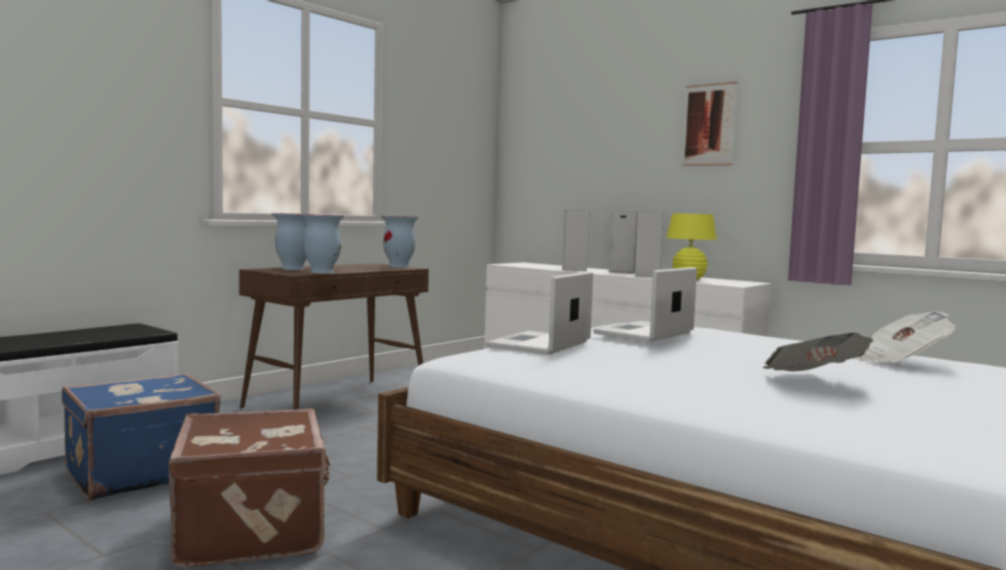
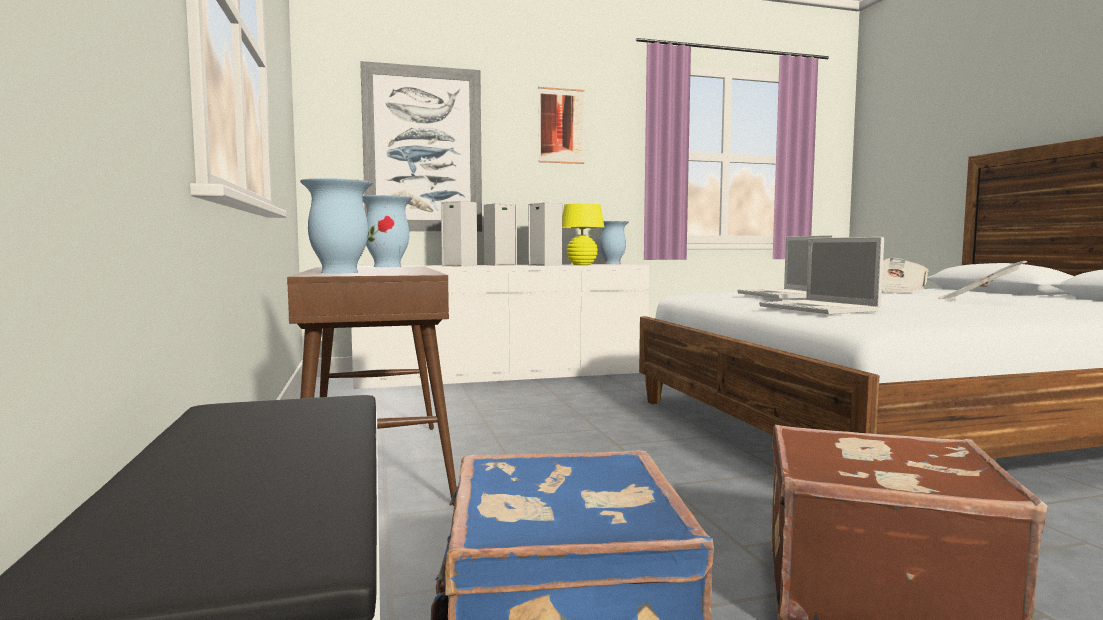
camera: 55 degrees left, 0 degrees up
vase [300,214,345,274] -> vase moved to [599,221,629,264]
none -> picture [360,61,482,232]

